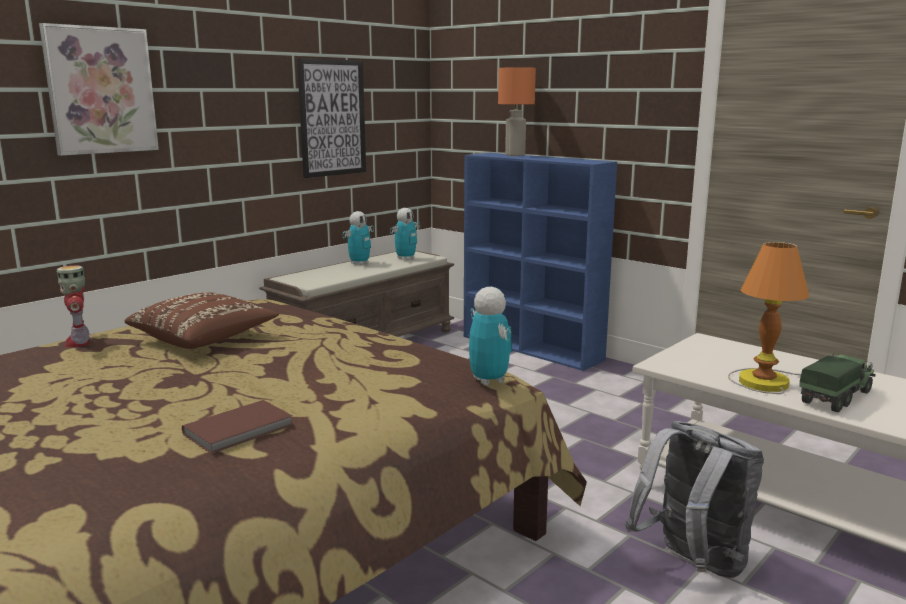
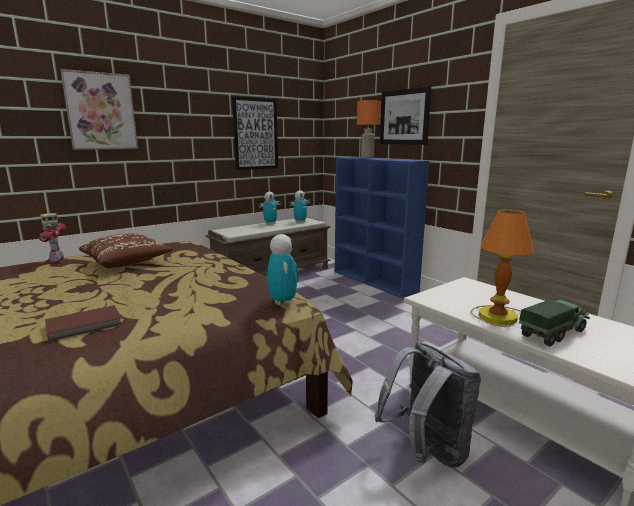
camera: 10 degrees right, 0 degrees up
none -> picture [380,86,431,145]

